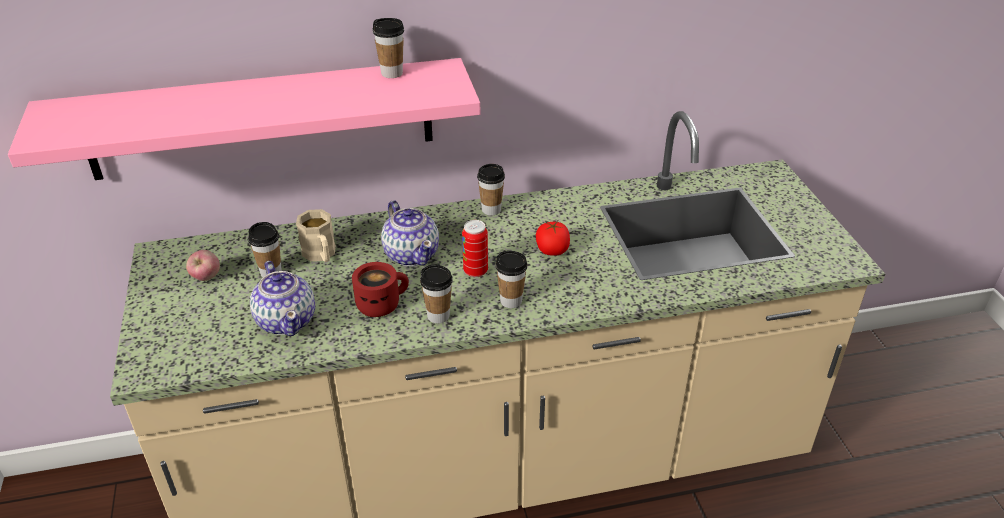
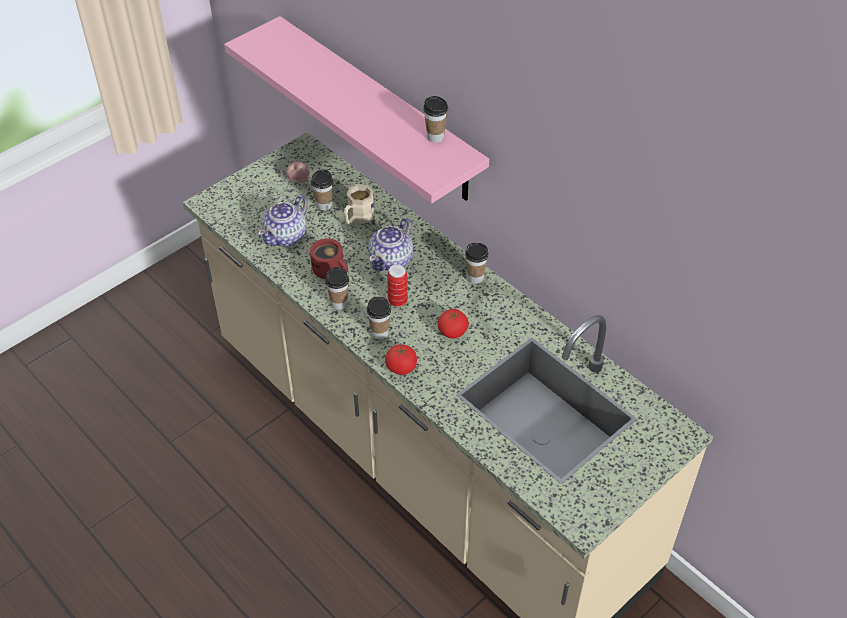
camera: 60 degrees right, 10 degrees up
none -> tomato [385,344,417,375]

